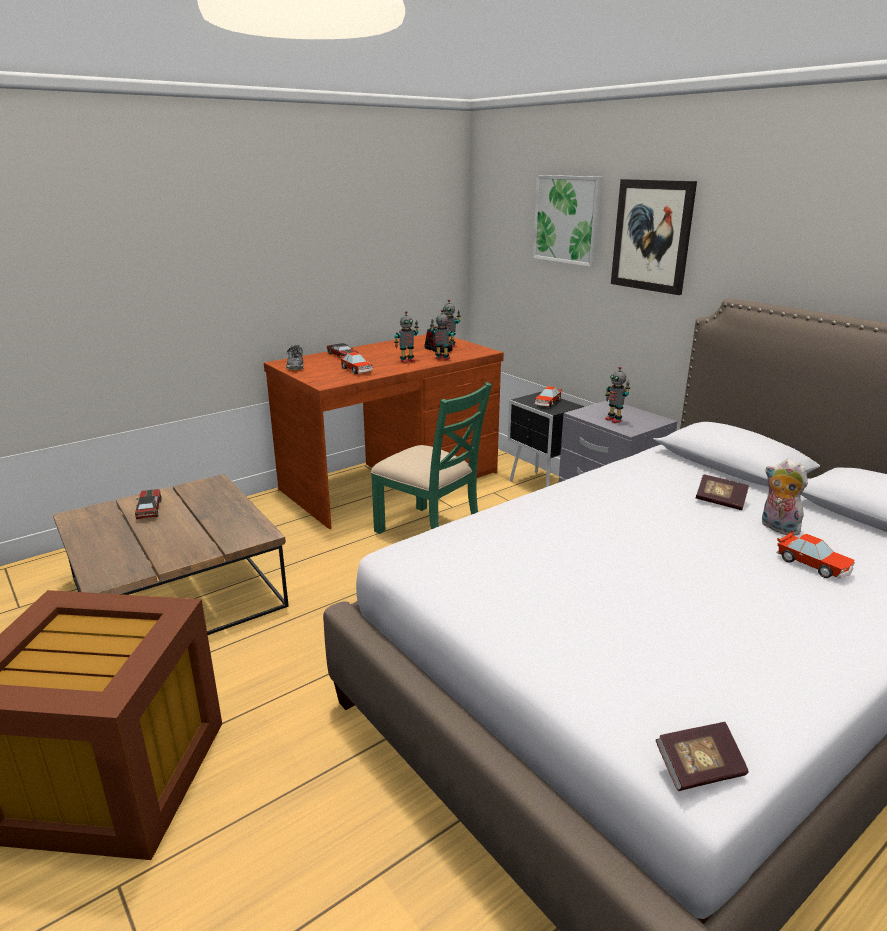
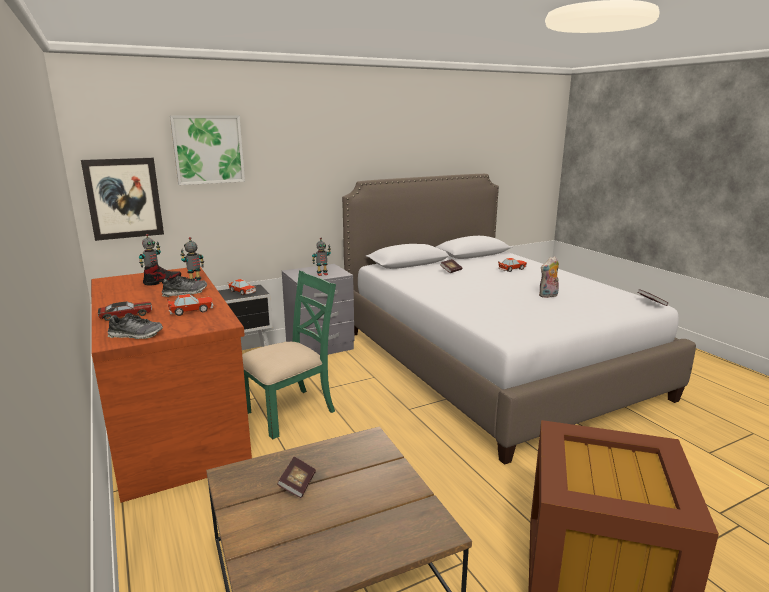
camera: 80 degrees left, 5 degrees down
toy car [135,489,161,519] -> none
toy robot [394,311,418,363] -> shoe [162,276,207,297]
picture [611,179,697,295] -> picture moved to [81,158,164,241]
plush toy [762,459,808,536] -> plush toy moved to [539,256,559,298]
none -> book [277,457,316,498]

